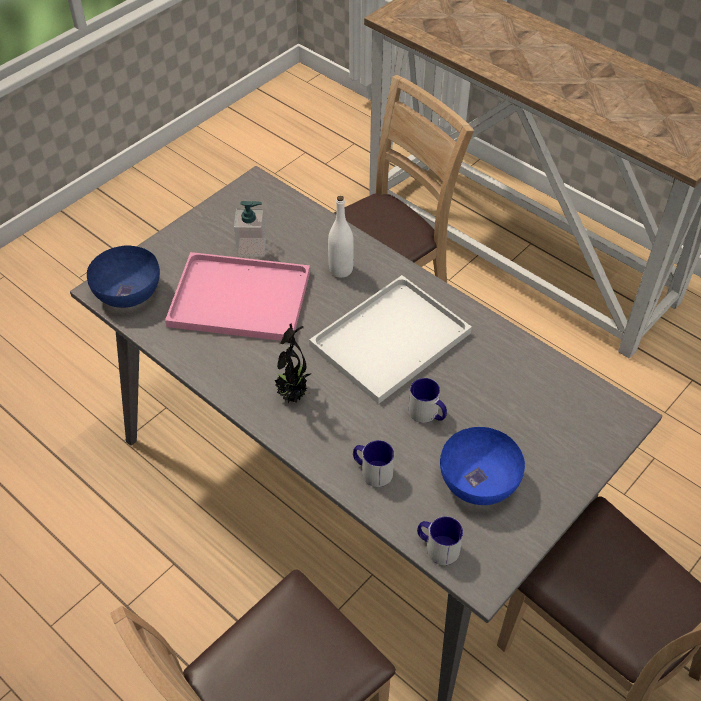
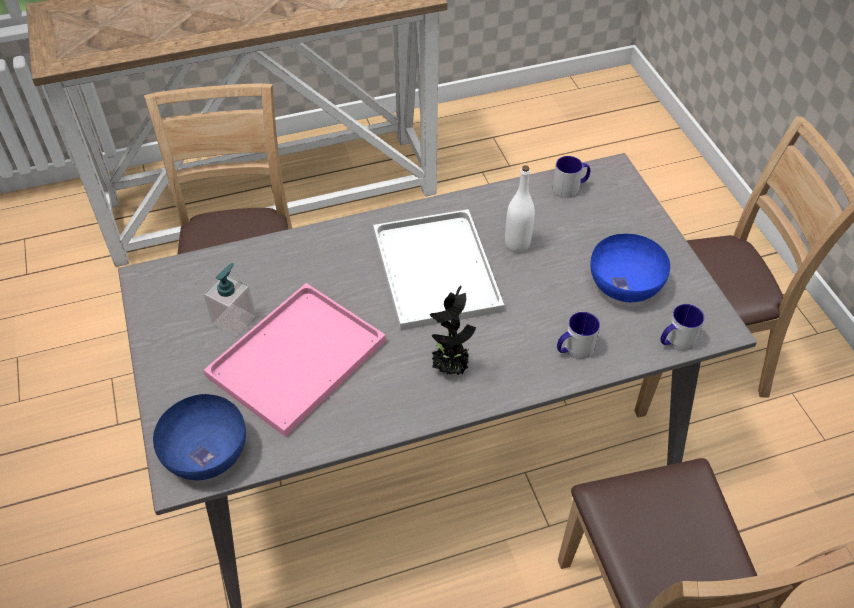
camera: 60 degrees left, 0 degrees up
white bottle [328,196,354,278] -> white bottle moved to [505,165,535,253]
mug [408,378,447,423] -> mug moved to [553,156,590,198]

